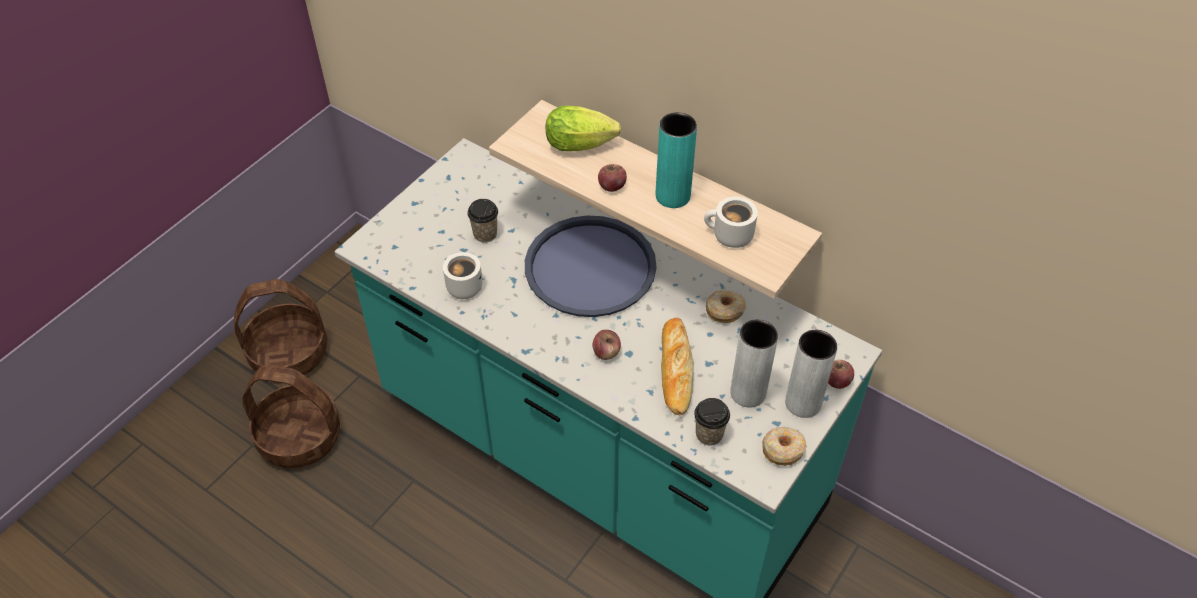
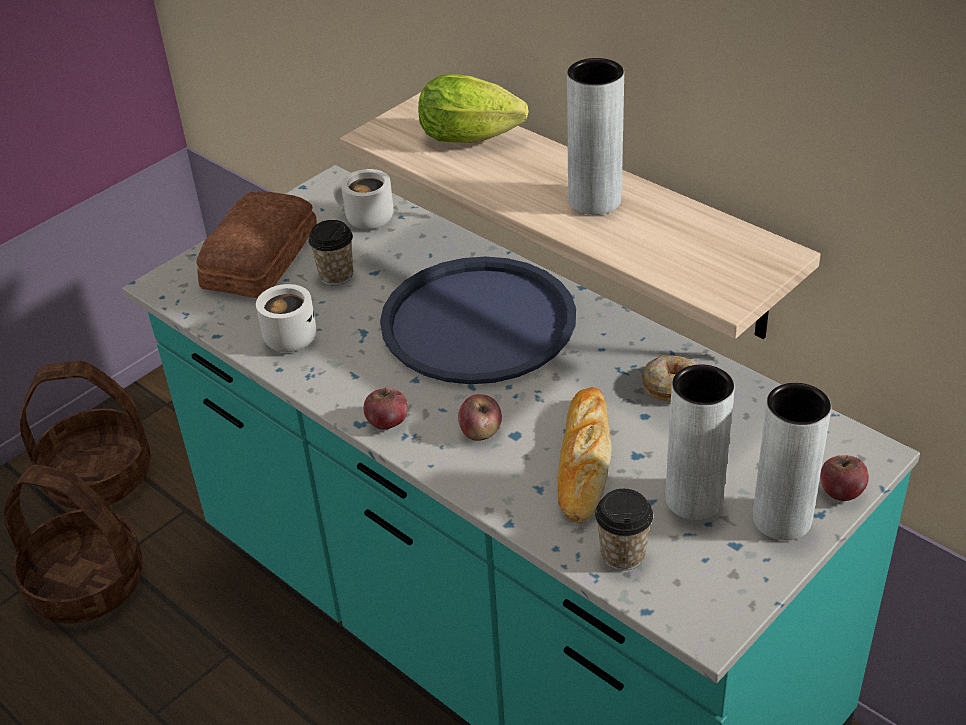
camera: 10 degrees right, 10 degrees down
apple [598,164,627,192] -> apple moved to [364,388,408,430]
turquoise vase [656,112,697,208] -> grey vase [567,58,624,215]
white mug [704,197,758,248] -> white mug moved to [333,169,393,229]
donut [762,427,807,466] -> none
none -> bread [196,191,317,298]

